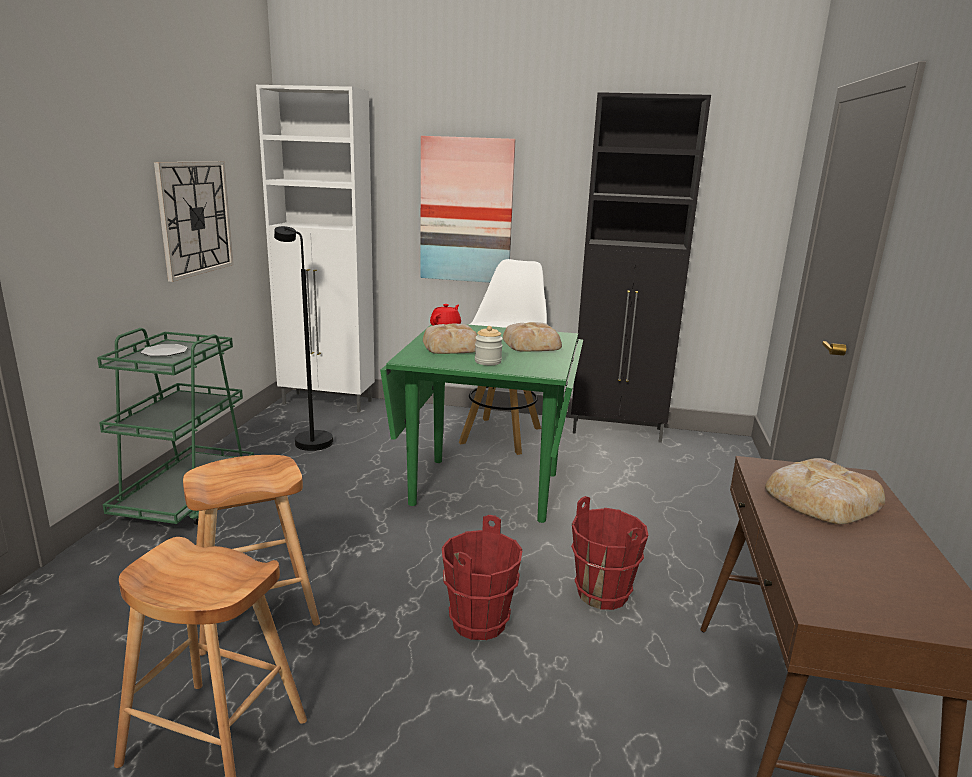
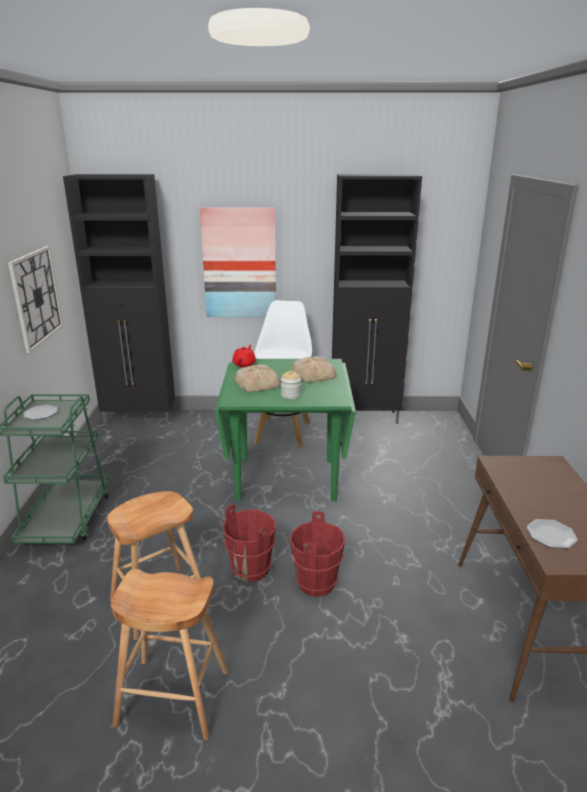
camera: 10 degrees left, 5 degrees up
white cabinet [256,85,375,412] -> black cabinet [63,174,175,425]
black floor lamp [274,226,333,451] -> none
red bucket [571,496,648,610] -> red bucket moved to [222,504,276,582]
bread [765,458,885,524] -> none
none -> plate [527,519,578,549]

